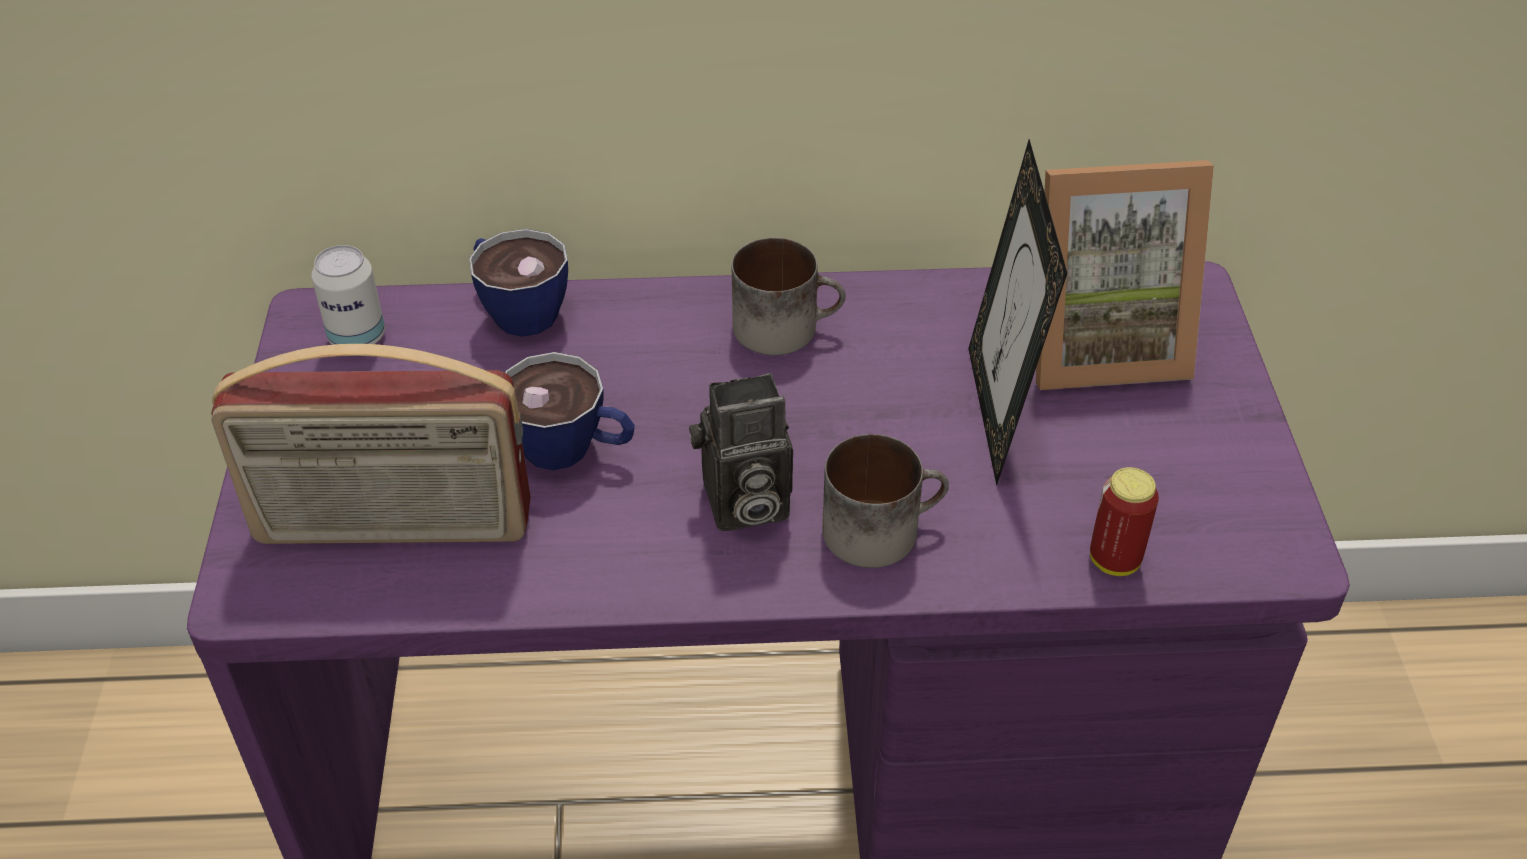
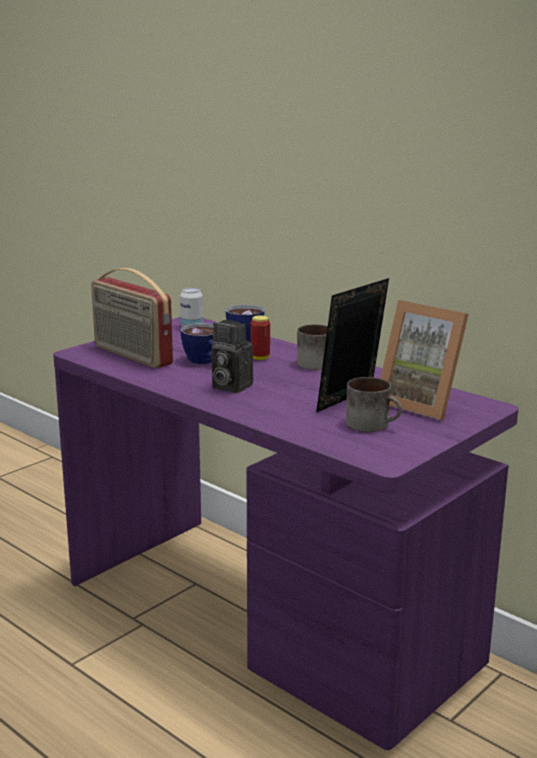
camera: 45 degrees right, 25 degrees down
mug [822,434,949,568] -> mug moved to [346,377,402,432]
can [1090,467,1159,576] -> can moved to [251,315,270,360]

